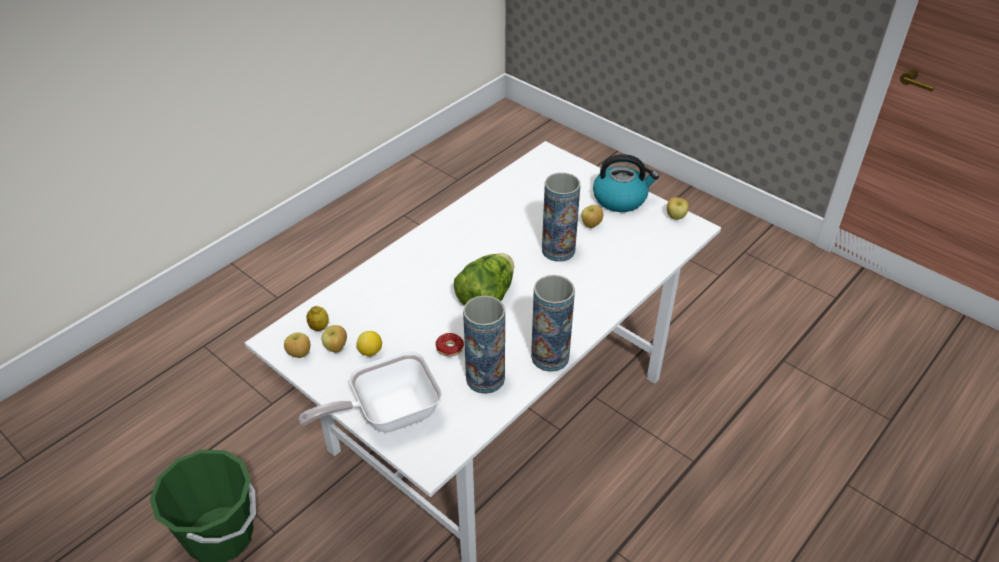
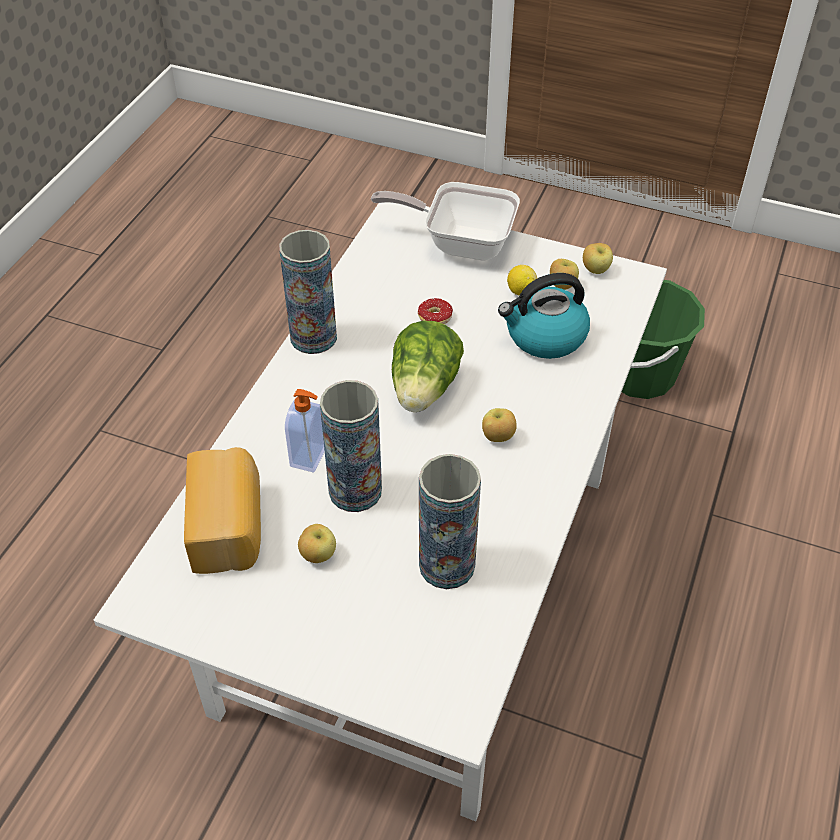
camera: 160 degrees right, 5 degrees up
frying pan [299,350,443,432] -> frying pan turned 120 degrees counterclockwise [371,182,520,260]
lemon [306,306,329,331] -> none
vase [463,295,505,394] -> vase moved to [419,454,481,589]
kettle [593,154,659,212] -> kettle moved to [498,273,590,359]
apple [667,197,689,220] -> apple moved to [482,408,517,442]
none -> bread [184,447,261,574]
none -> soap dispenser [285,389,325,473]

